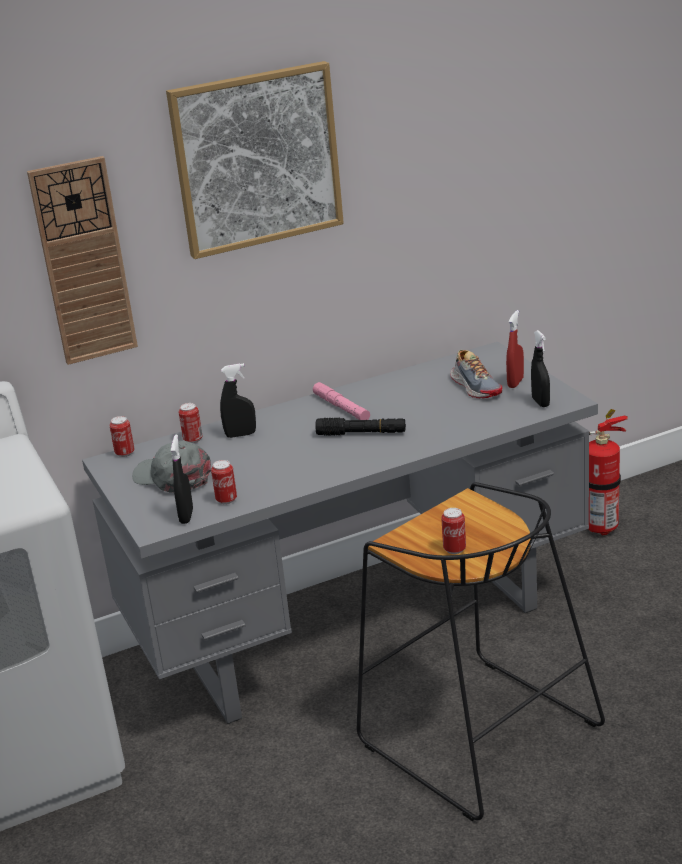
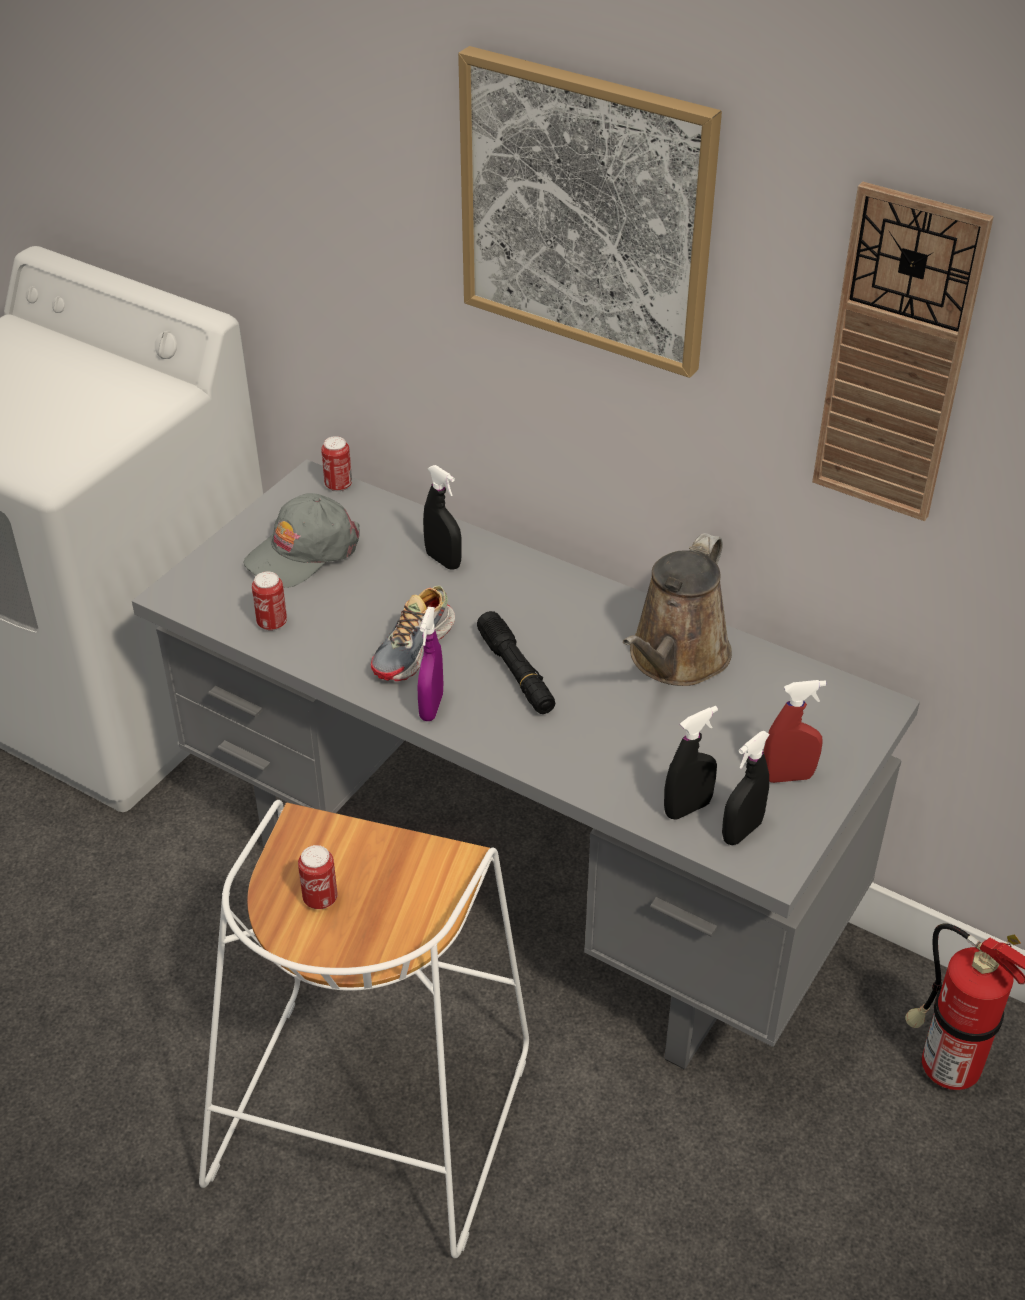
camera: 55 degrees right, 15 degrees up
wall clock [27,156,138,365] -> wall clock moved to [812,182,994,521]
grey cap [132,441,211,493] -> grey cap turned 135 degrees counterclockwise [243,493,360,588]
black spray bottle [171,435,193,524] -> black spray bottle moved to [664,706,718,820]
can [179,403,202,443] -> none
pink flashlight [313,382,370,420] -> none
black stool [357,482,605,821] -> white stool [199,800,529,1258]
shoe [450,350,503,398] -> shoe moved to [371,585,455,681]
none -> purple spray bottle [418,607,443,721]
none -> brown watering can [623,533,732,686]

